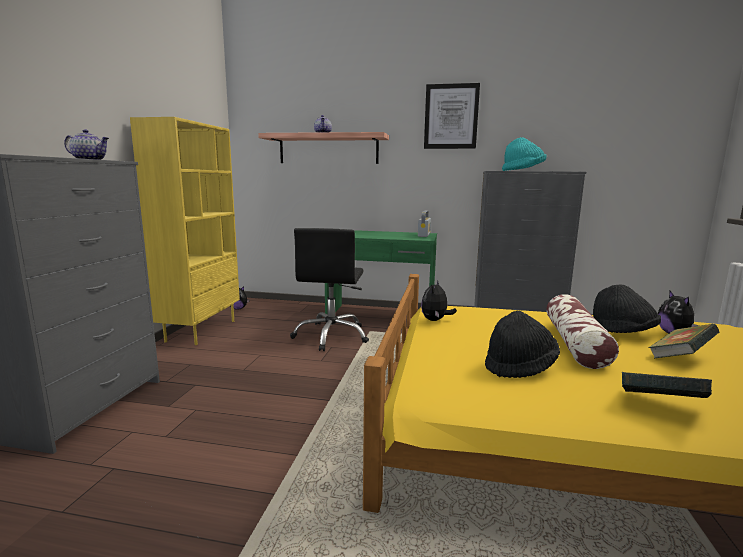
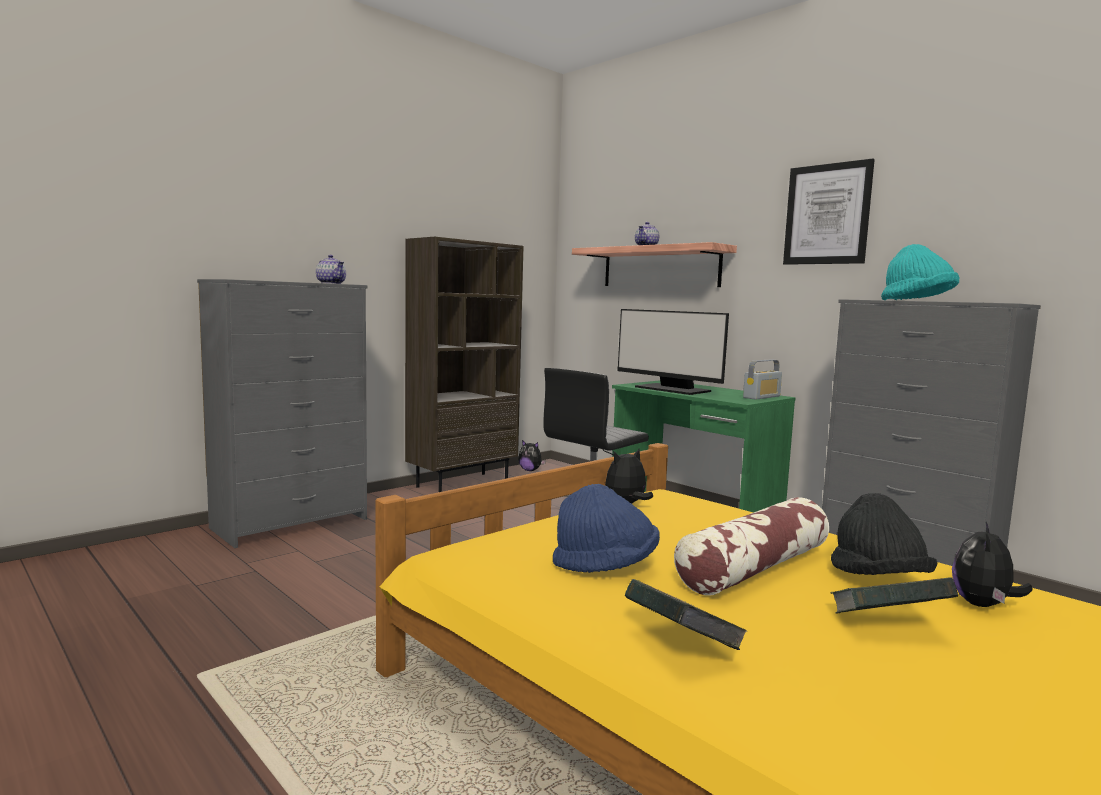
camera: 35 degrees right, 5 degrees down
yellow bookcase [130,117,240,345] -> brown bookcase [405,237,524,492]
black hat [485,311,560,378] -> blue hat [553,484,660,573]
none -> monitor [617,309,729,395]

